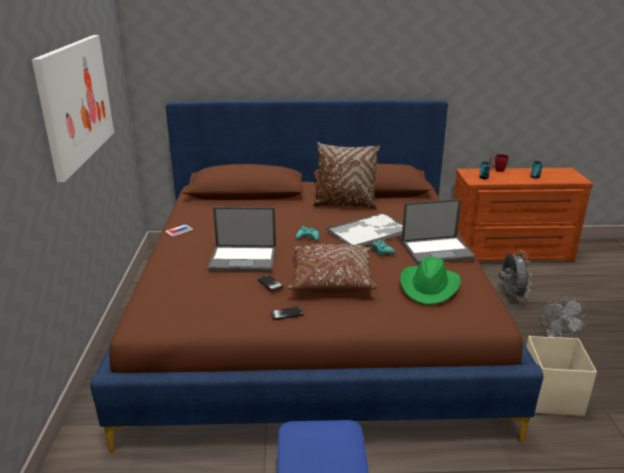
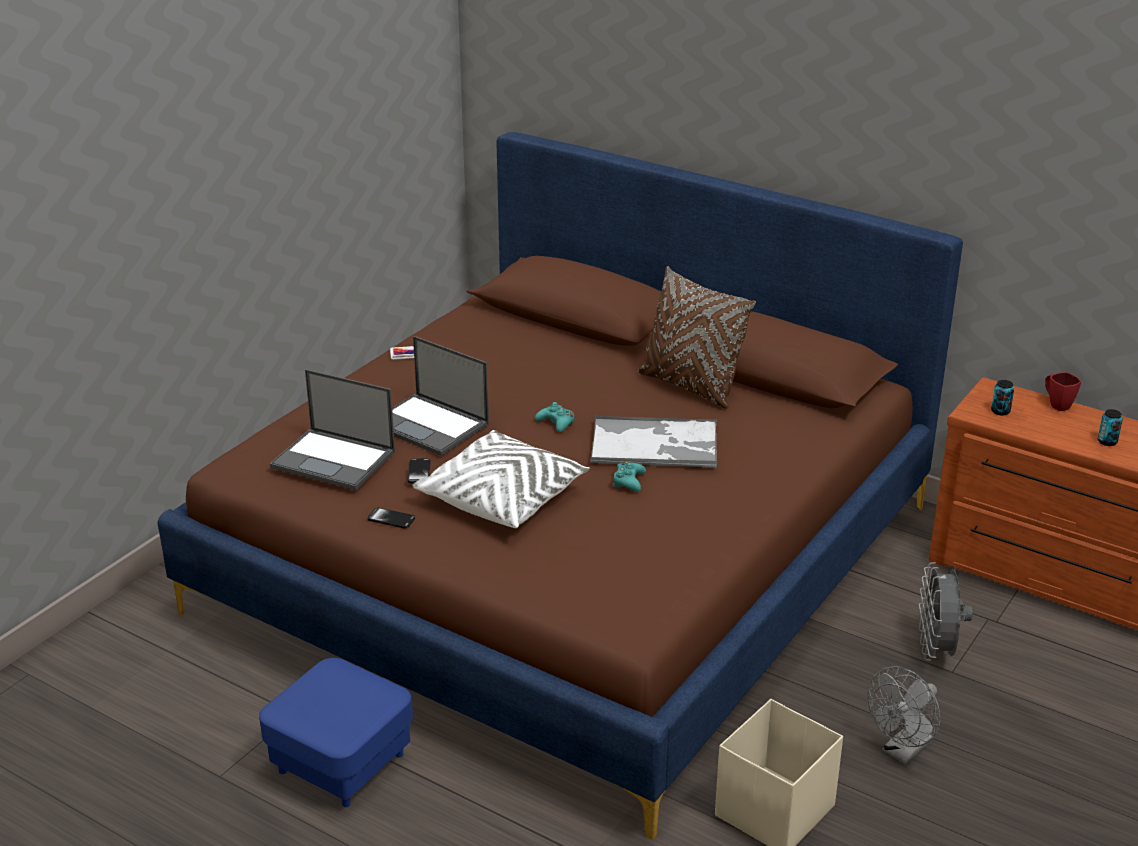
camera: 35 degrees right, 5 degrees up
picture [32,35,114,182] -> none
brown pillow [288,244,377,293] -> white pillow [412,430,590,528]
green hat [400,257,461,305] -> none
laptop [401,199,476,265] -> laptop moved to [270,369,395,490]
grey fan [499,250,532,301] -> grey fan turned 150 degrees clockwise [919,562,973,661]

